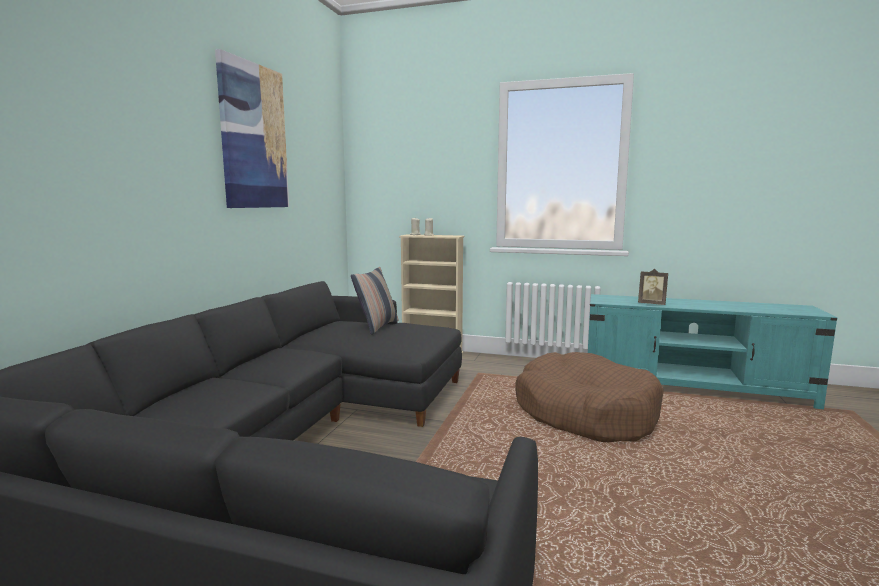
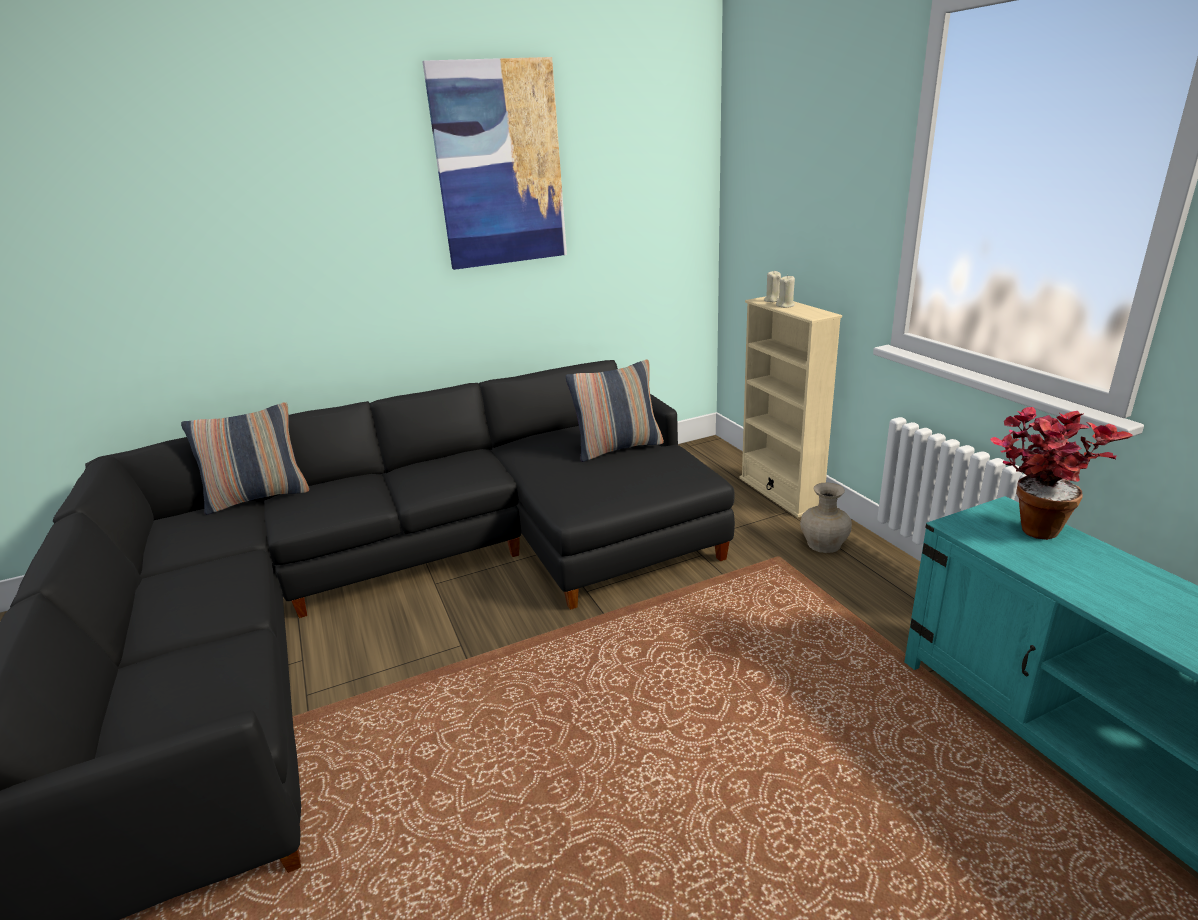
camera: 50 degrees right, 15 degrees up
brown dog bed [516,352,664,442] -> none
picture frame [638,269,668,305] -> none
none -> pillow [181,402,310,515]
none -> beige vase [800,482,852,553]
none -> potted plant [990,407,1133,540]

